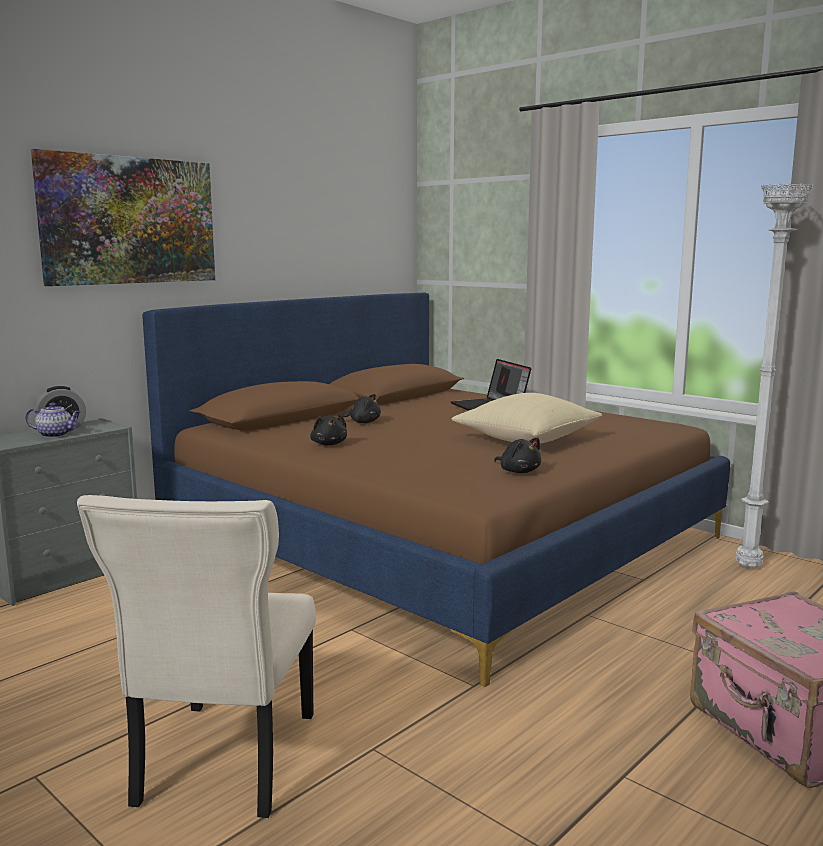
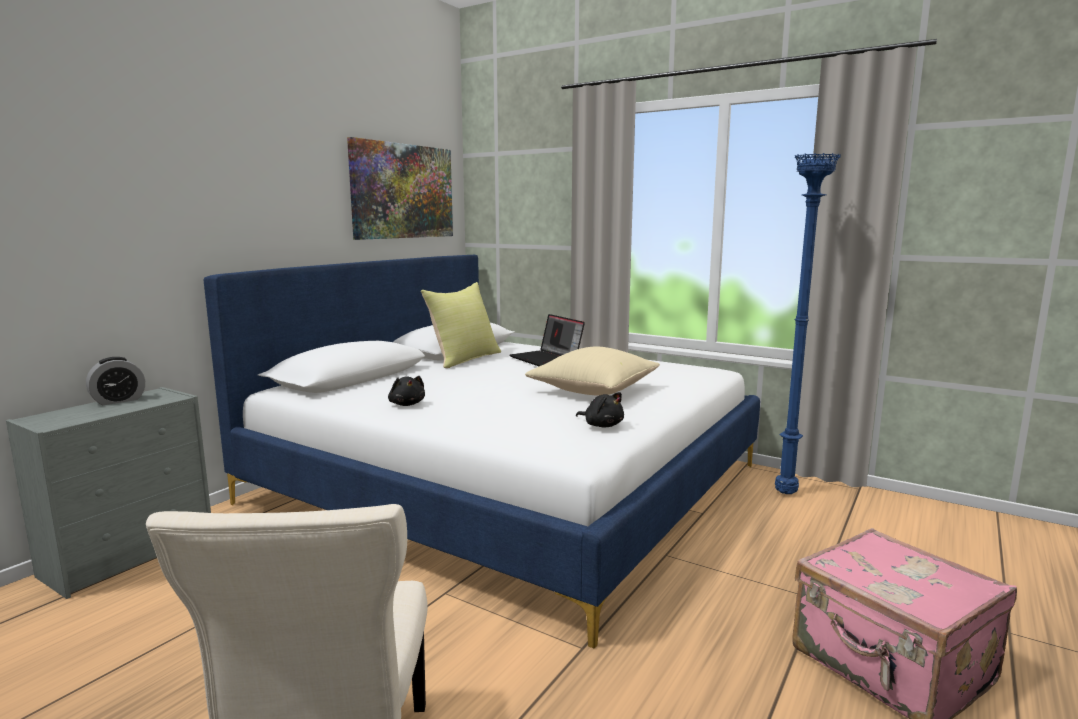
camera: 10 degrees left, 0 degrees up
teapot [25,403,81,438] -> none
picture [31,149,215,286] -> picture moved to [347,137,453,240]
brown bed [142,293,730,687] -> white bed [204,255,760,648]
black plush toy [338,394,381,423] -> none
white floor lamp [736,183,813,568] -> blue floor lamp [775,153,841,494]
none -> yellow pillow [421,282,501,368]

